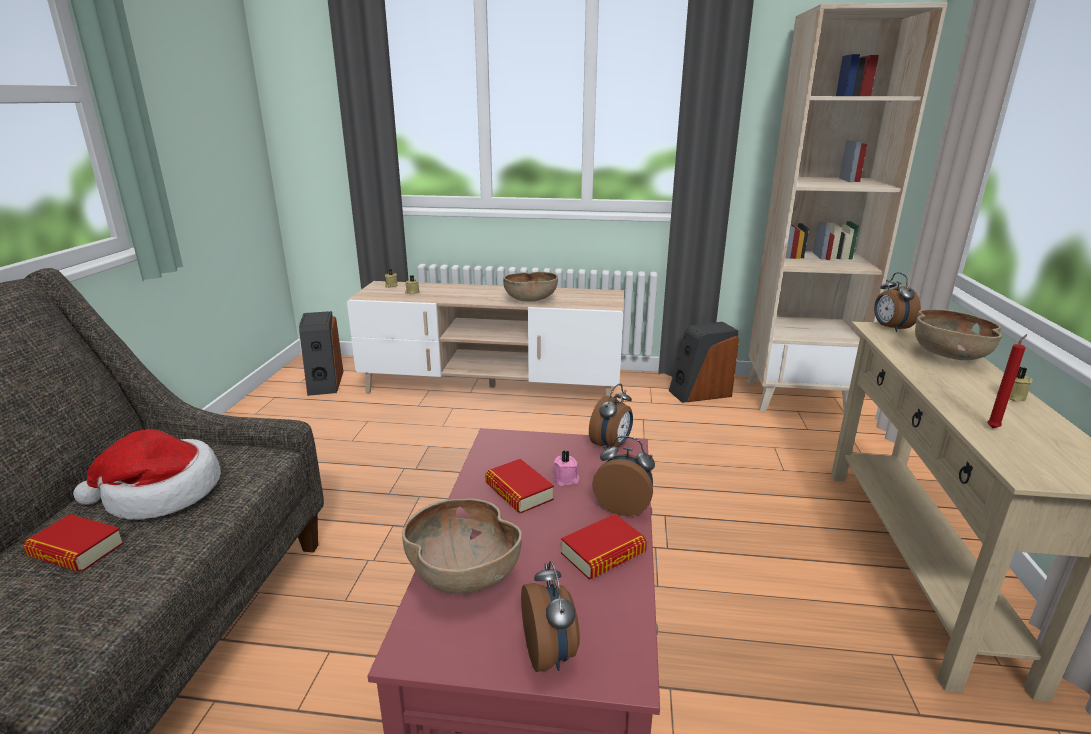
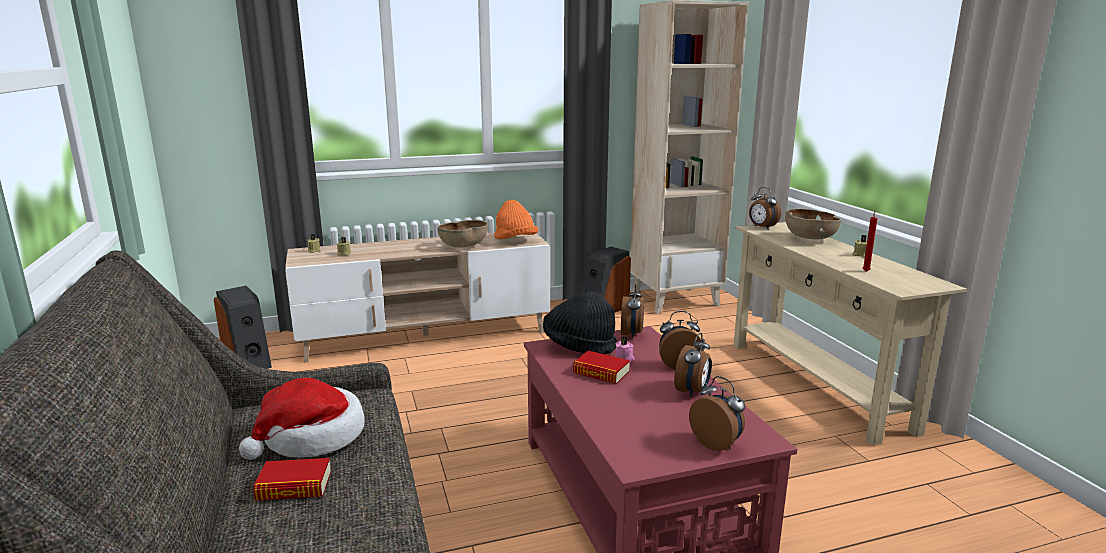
camera: 25 degrees left, 5 degrees down
brown bowl [402,498,522,593] -> none
book [561,514,647,580] -> alarm clock [674,333,712,397]
none -> orange hat [494,200,538,239]
none -> black hat [543,291,617,354]

